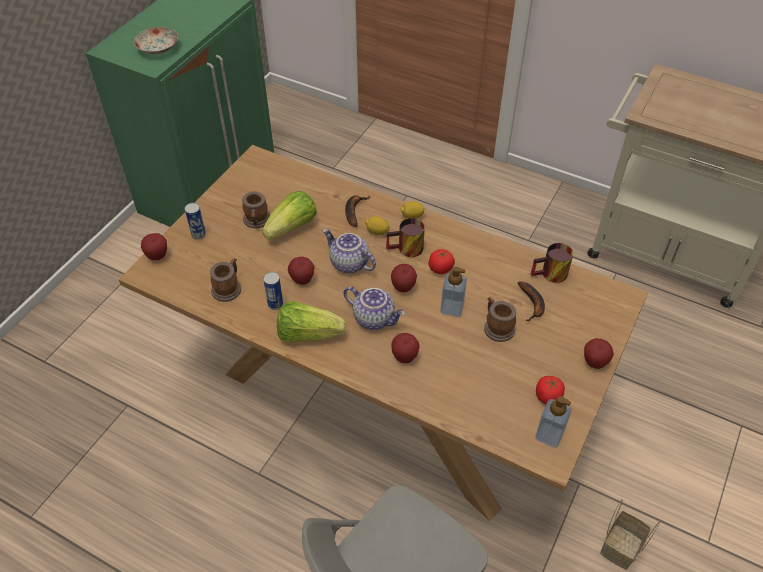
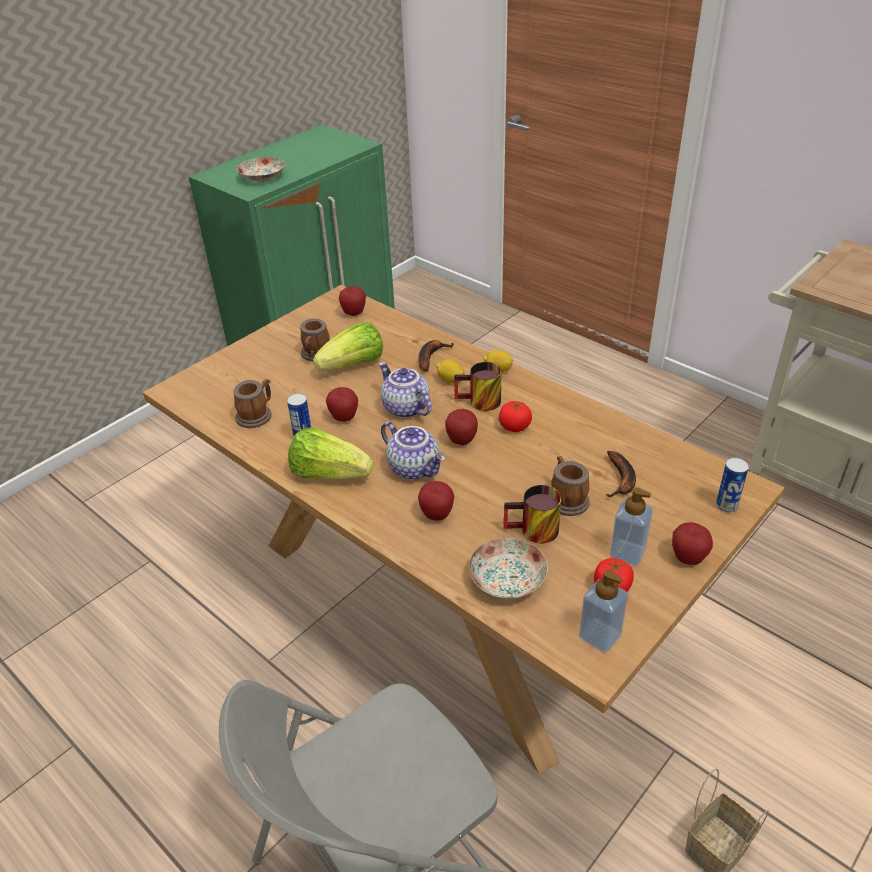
camera: 15 degrees right, 10 degrees down
apple [141,233,167,260] -> apple moved to [339,286,366,316]
can [185,203,206,239] -> can moved to [716,457,749,512]
soap dispenser [440,267,467,317] -> soap dispenser moved to [610,488,653,566]
mug [531,243,573,283] -> mug moved to [503,485,561,544]
none -> plate [469,538,548,599]

